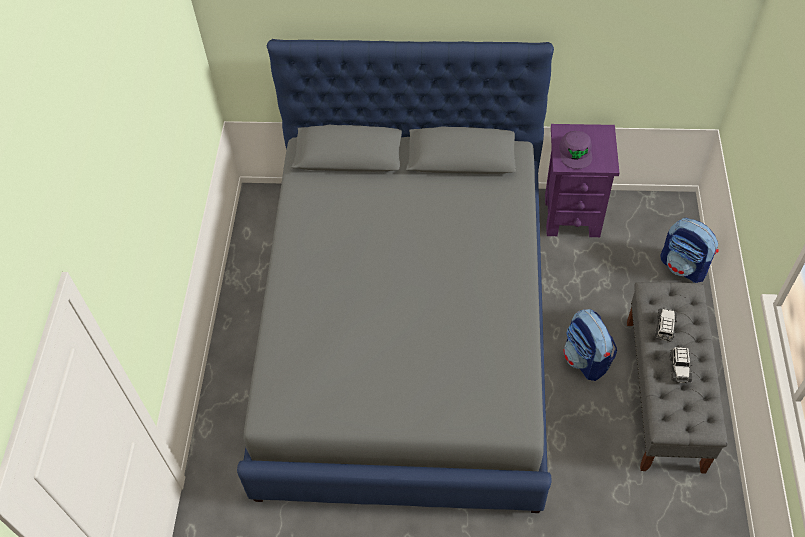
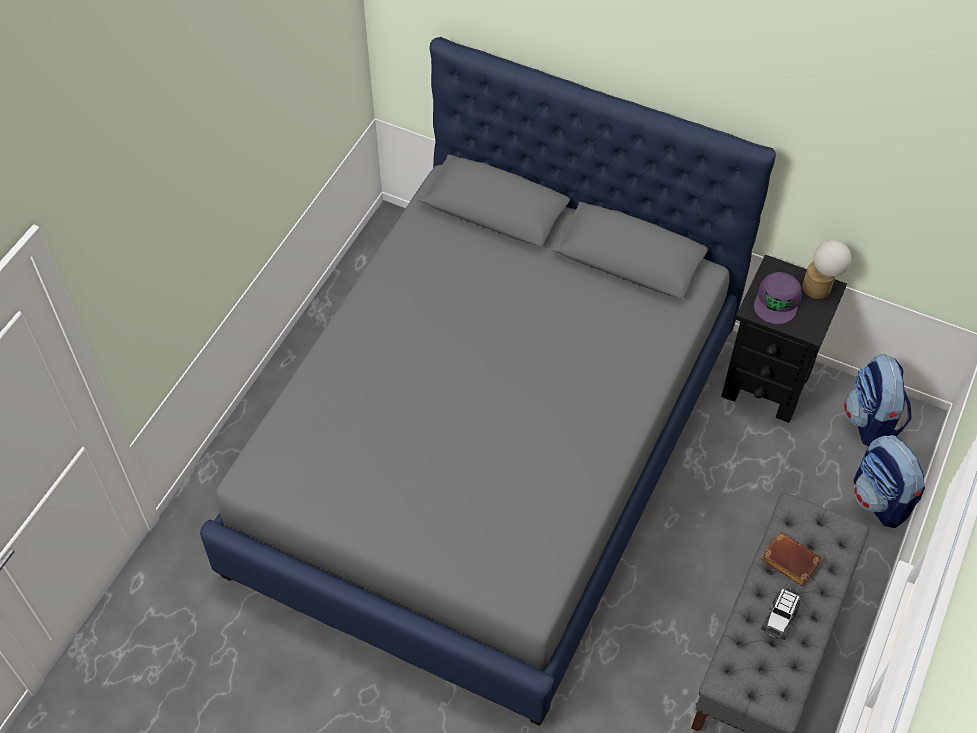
camera: 20 degrees right, 0 degrees up
purple nightstand [545,124,619,237] -> black nightstand [721,255,847,423]
backpack [563,309,617,381] -> backpack moved to [844,354,912,447]
toy car [655,308,677,342] -> brown book [761,532,822,587]
none -> table lamp [802,240,851,299]

